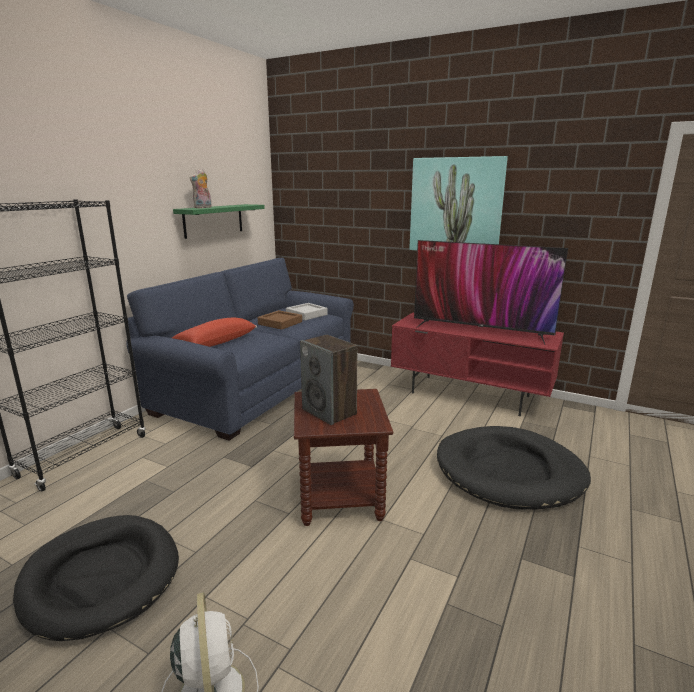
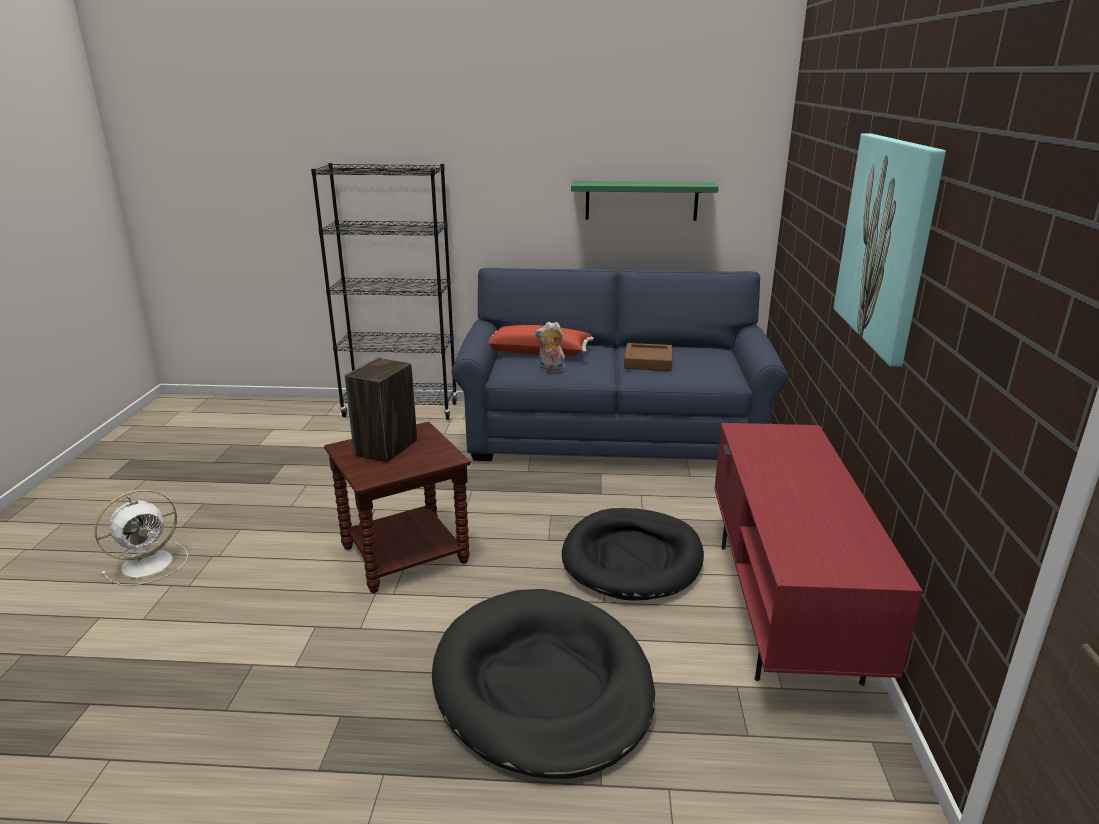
camera: 65 degrees right, 5 degrees up
black dog bed [13,515,179,641] -> black dog bed moved to [562,508,704,601]
plush toy [190,169,212,208] -> plush toy moved to [535,322,565,373]
grey tray [286,303,328,320] -> none
television [414,240,568,345] -> none

